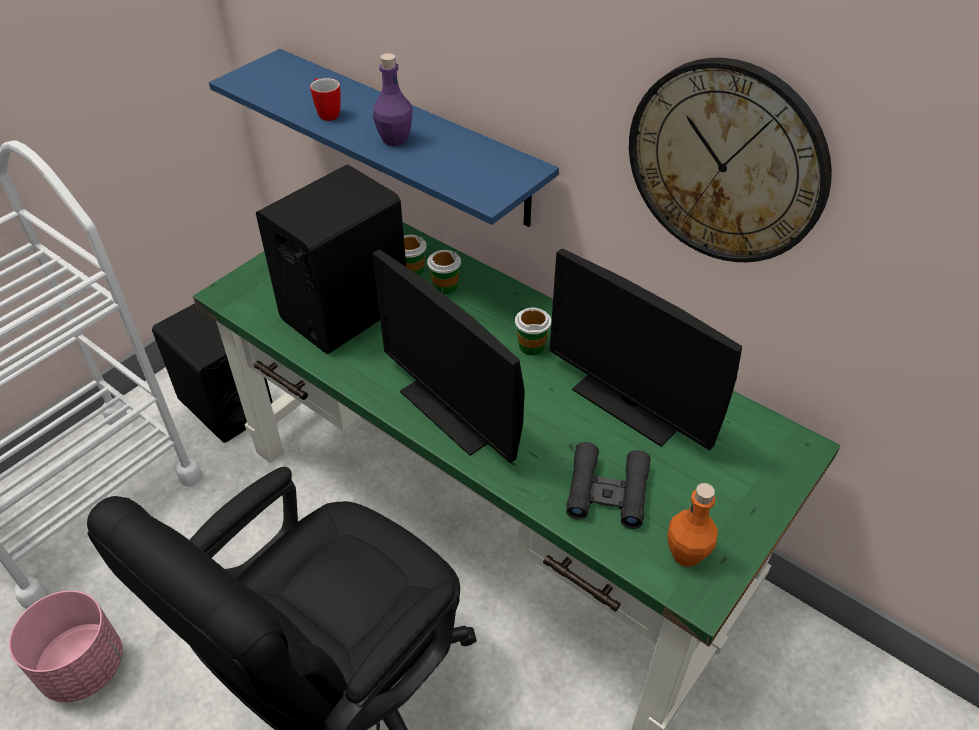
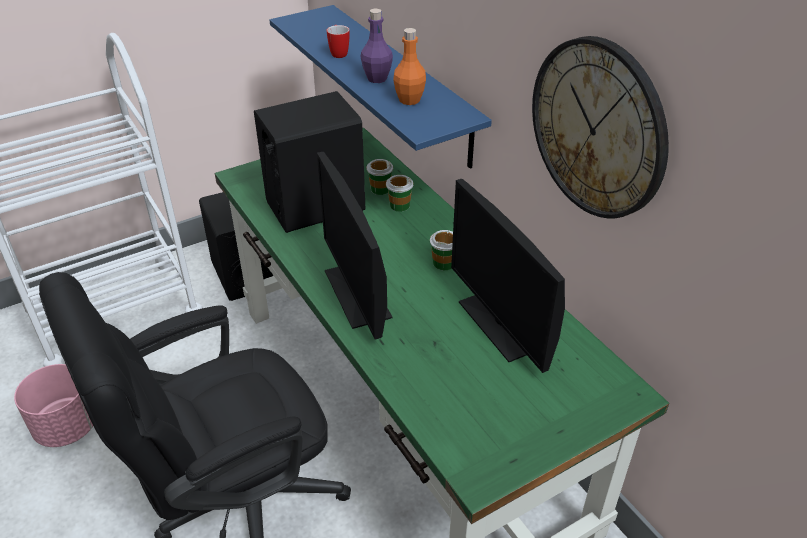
camera: 20 degrees right, 5 degrees down
black binoculars [566,442,651,529] -> none
orange bottle [667,483,718,566] -> orange bottle moved to [393,28,426,105]

